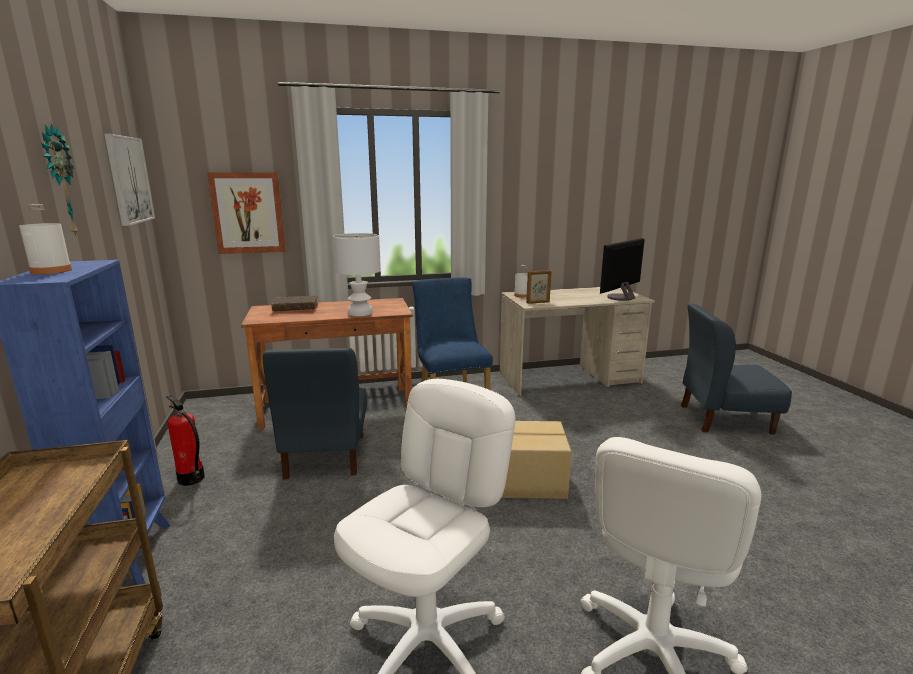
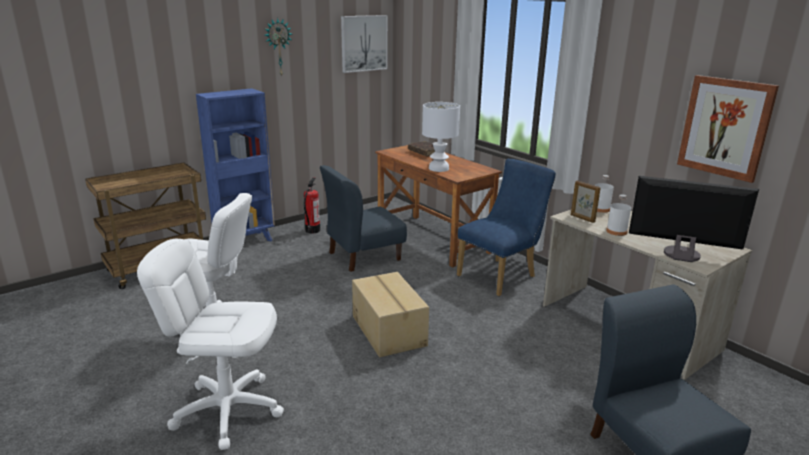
camera: 65 degrees right, 5 degrees up
white bottle [19,204,72,274] -> white bottle moved to [606,194,631,236]
picture [207,172,286,254] -> picture moved to [677,75,779,183]

